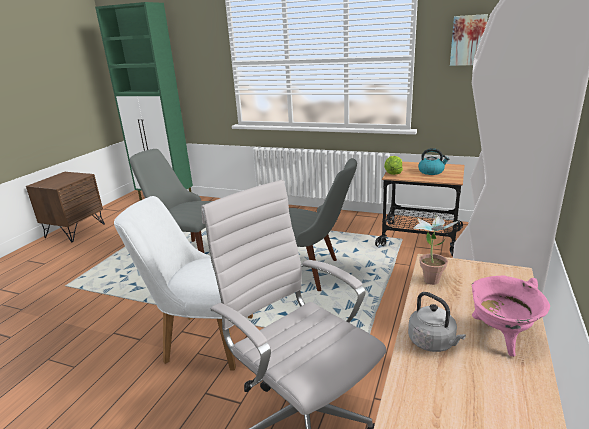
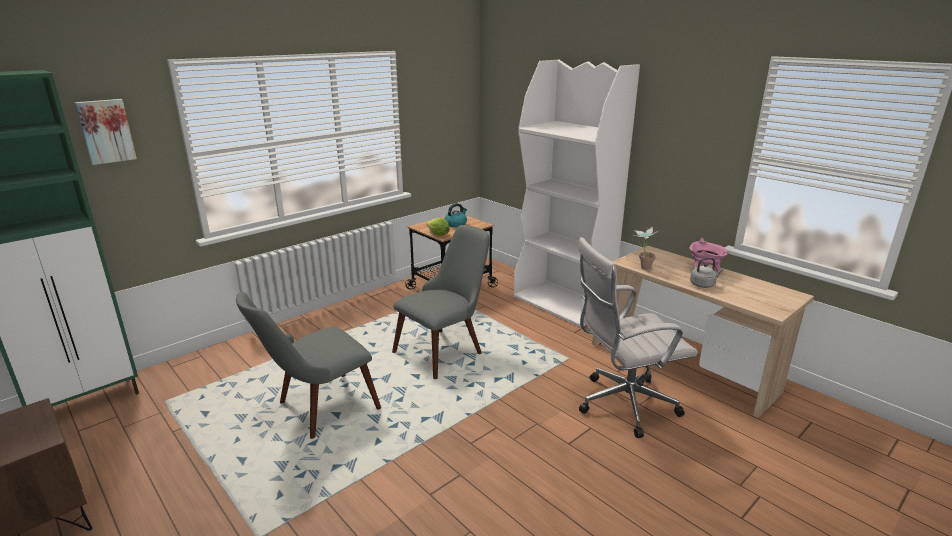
camera: 65 degrees left, 0 degrees up
white chair [114,196,253,371] -> none
picture [450,14,488,66] -> picture moved to [75,99,137,165]

